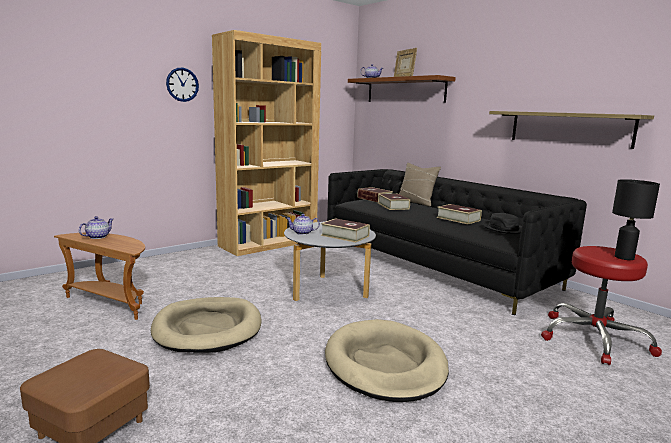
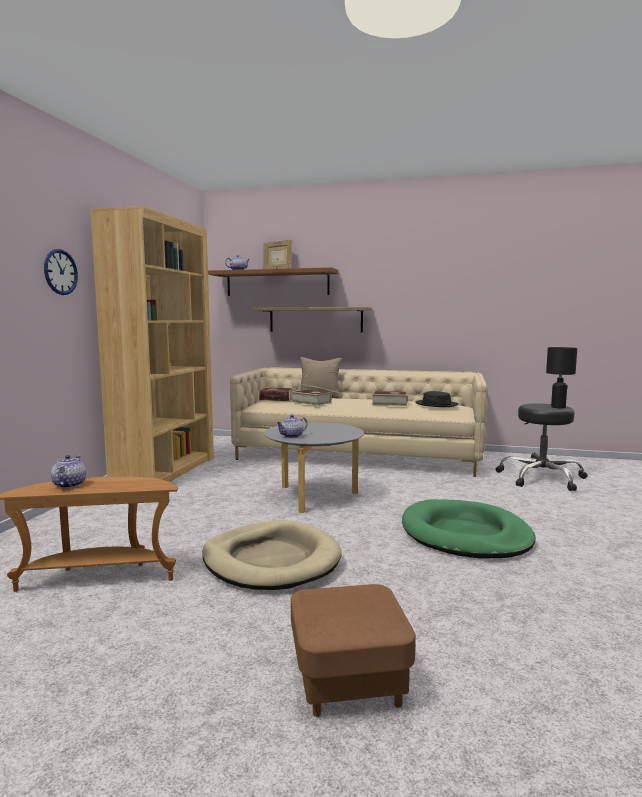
camera: 35 degrees left, 5 degrees down
book [321,218,370,243] -> none
beige dog bed [325,319,449,402] -> green dog bed [402,499,535,559]
black sofa [327,169,587,315] -> beige sofa [230,368,488,477]
shelf [489,111,654,149] -> shelf moved to [252,307,372,332]
red stool [541,246,662,365] -> black stool [495,403,588,491]

